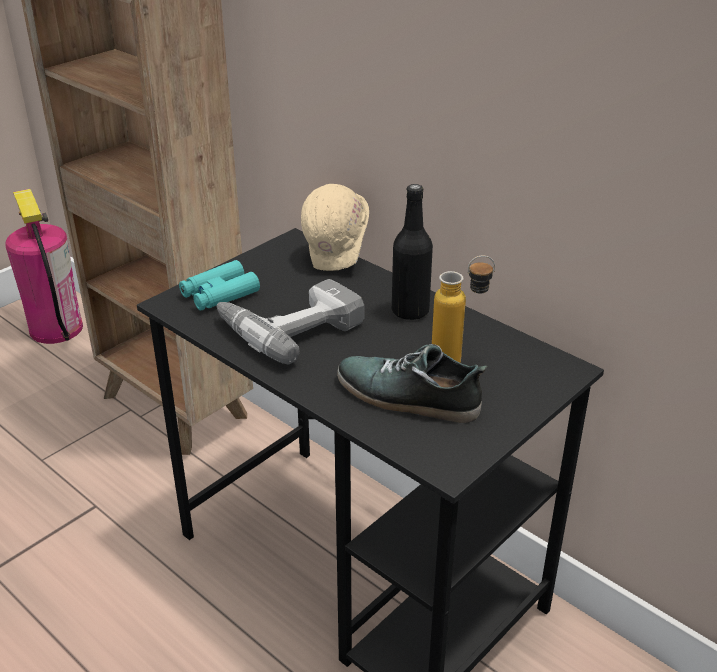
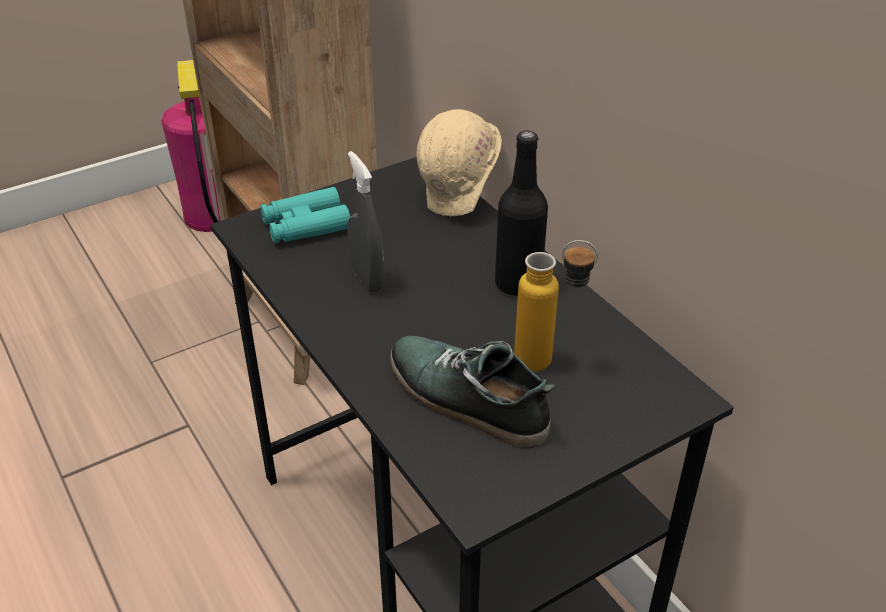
camera: 15 degrees right, 5 degrees up
power drill [217,279,364,365] -> grey spray bottle [347,151,384,293]

